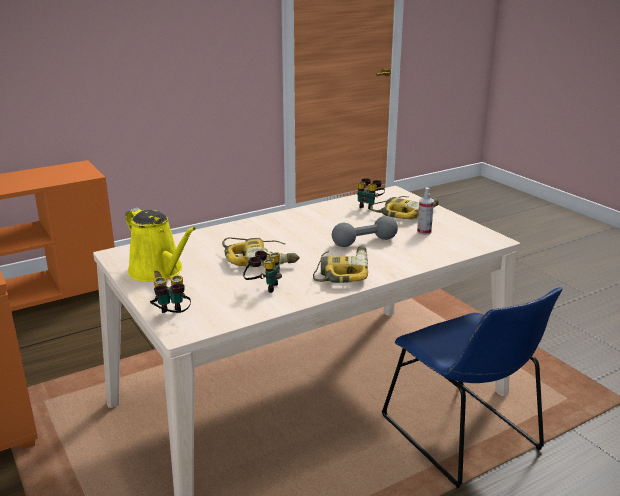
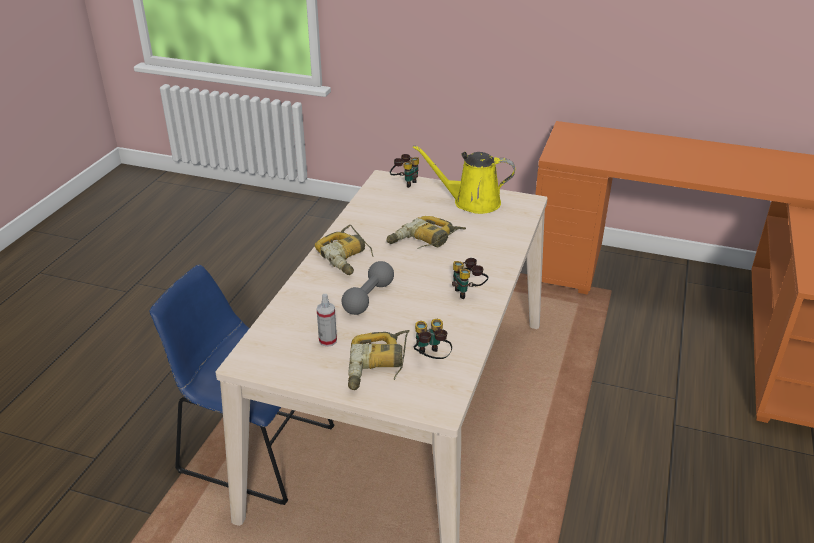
camera: 140 degrees right, 10 degrees up
binoculars [243,251,282,293] -> binoculars moved to [452,258,489,299]

